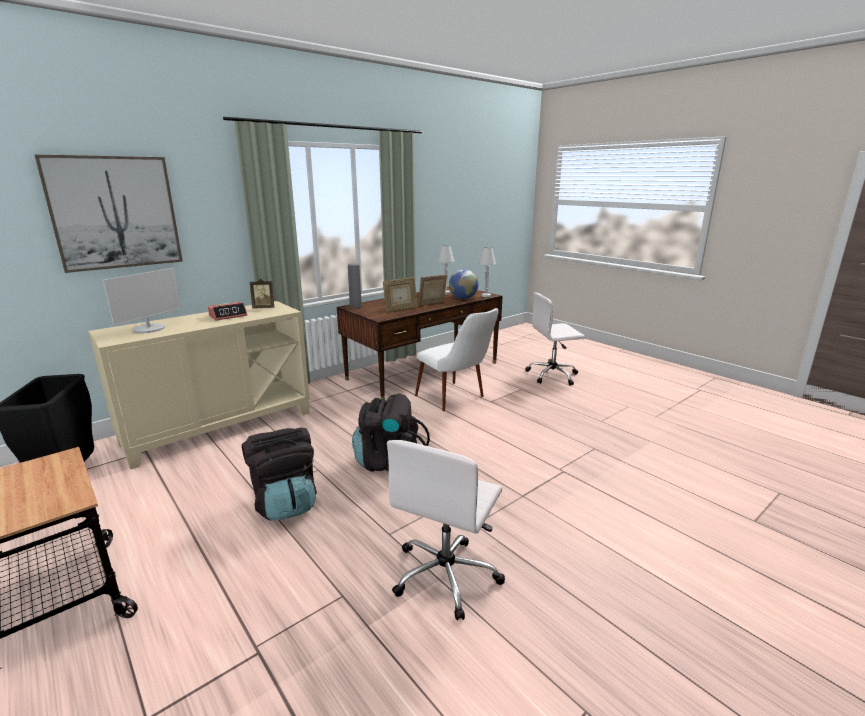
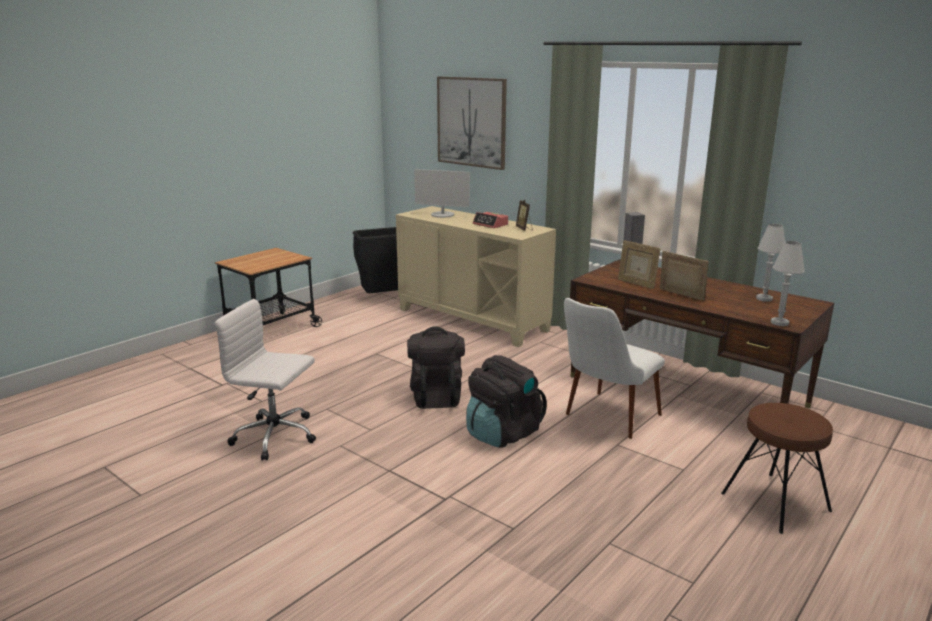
camera: 80 degrees right, 0 degrees up
black backpack [242,428,317,520] -> black backpack moved to [466,355,547,448]
globe [449,269,479,299] -> none
white office chair [525,292,585,385] -> brown stool [721,403,833,534]

